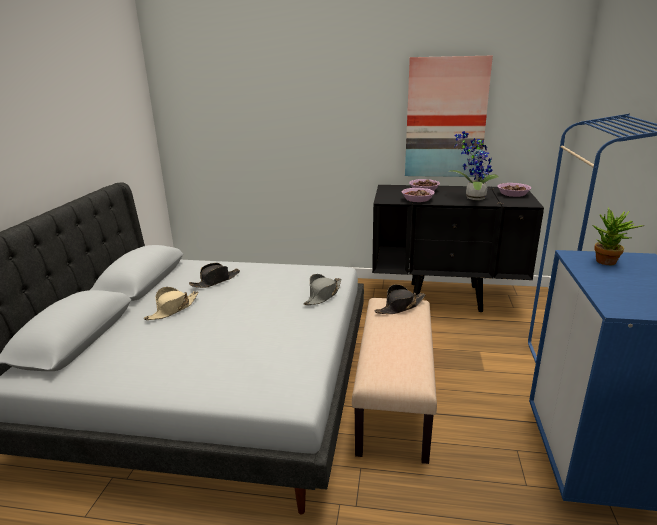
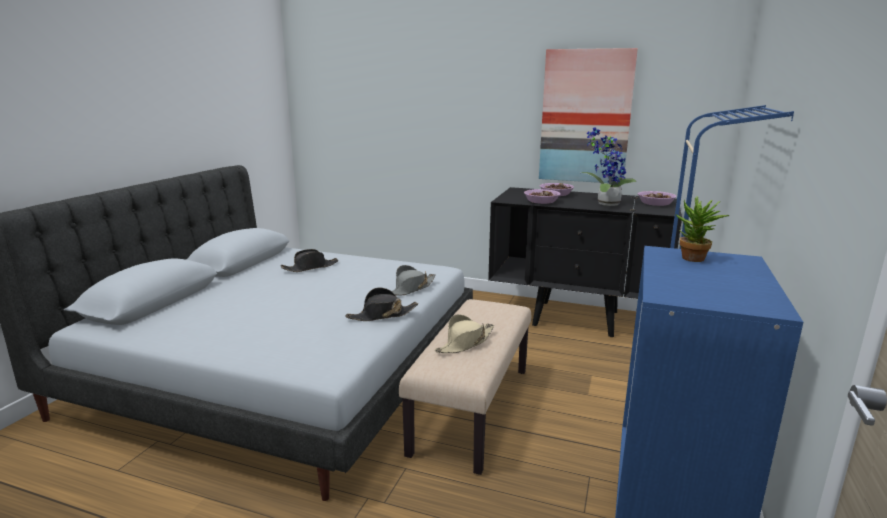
camera: 10 degrees right, 5 degrees down
beige hat [144,287,199,320] -> beige hat moved to [435,315,494,353]
black hat [374,284,426,314] -> black hat moved to [345,287,418,321]

